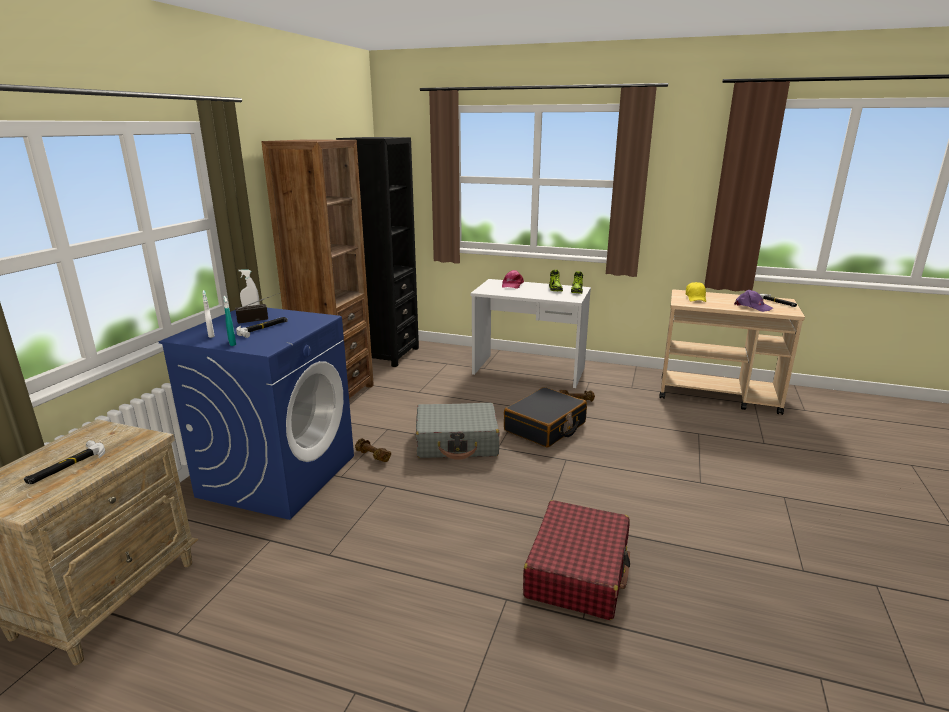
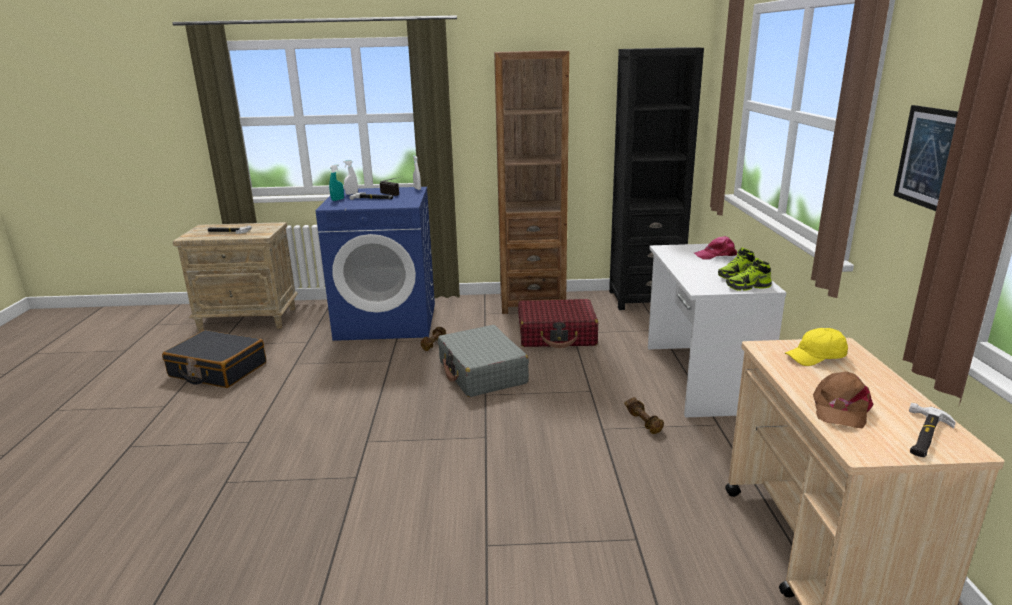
camera: 70 degrees right, 0 degrees up
black suitcase [504,387,587,448] -> black suitcase moved to [162,330,266,388]
red suitcase [523,500,630,620] -> red suitcase moved to [518,299,598,348]
purple cap [734,290,773,312] -> brown cap [813,372,873,429]
none -> picture [893,105,958,211]

